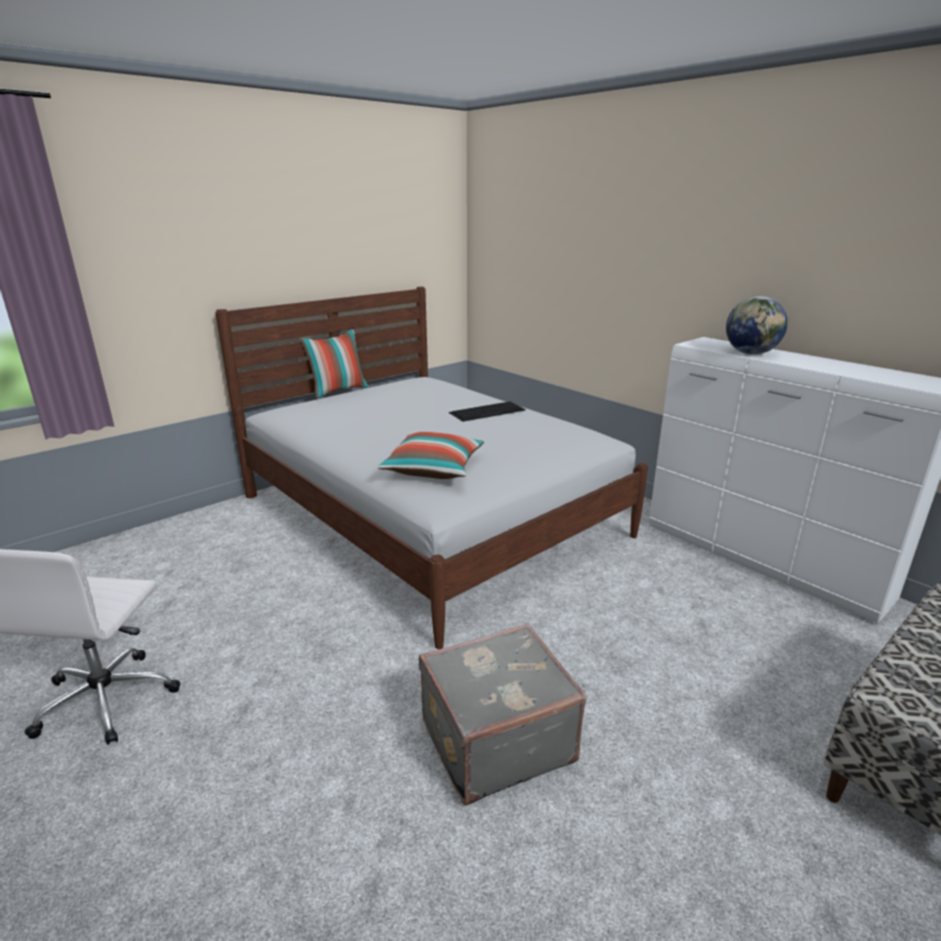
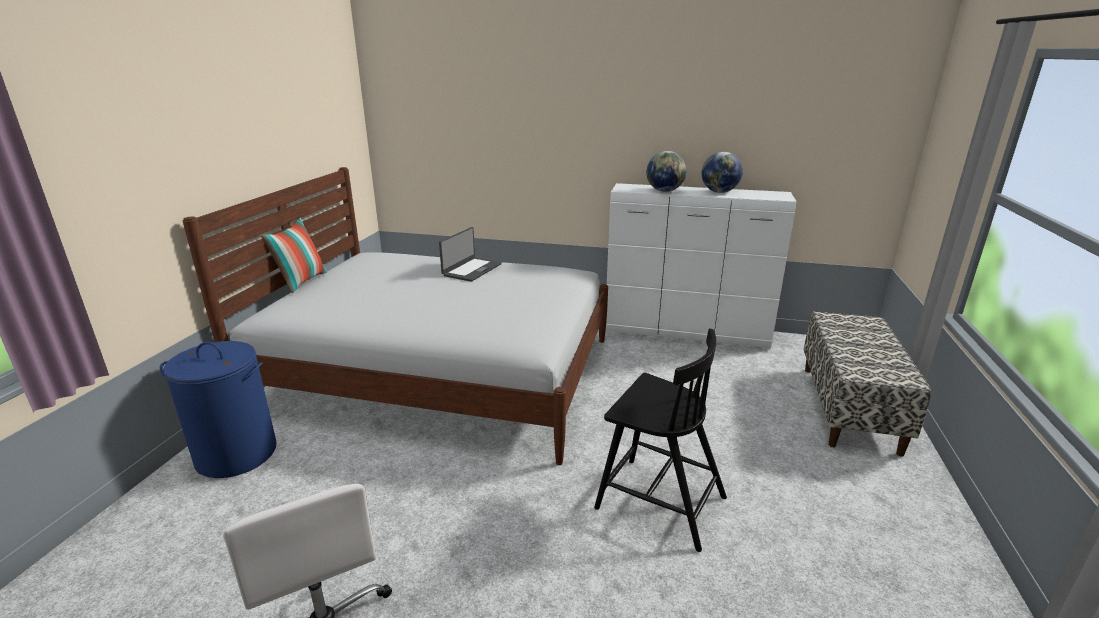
camera: 35 degrees left, 0 degrees up
pillow [378,432,484,479] -> none
grey suitcase [419,623,587,805] -> black chair [594,328,727,552]
keyboard [449,401,526,422] -> laptop [439,227,502,282]
none -> blue laundry basket [160,341,277,478]
none -> globe [702,152,743,193]

